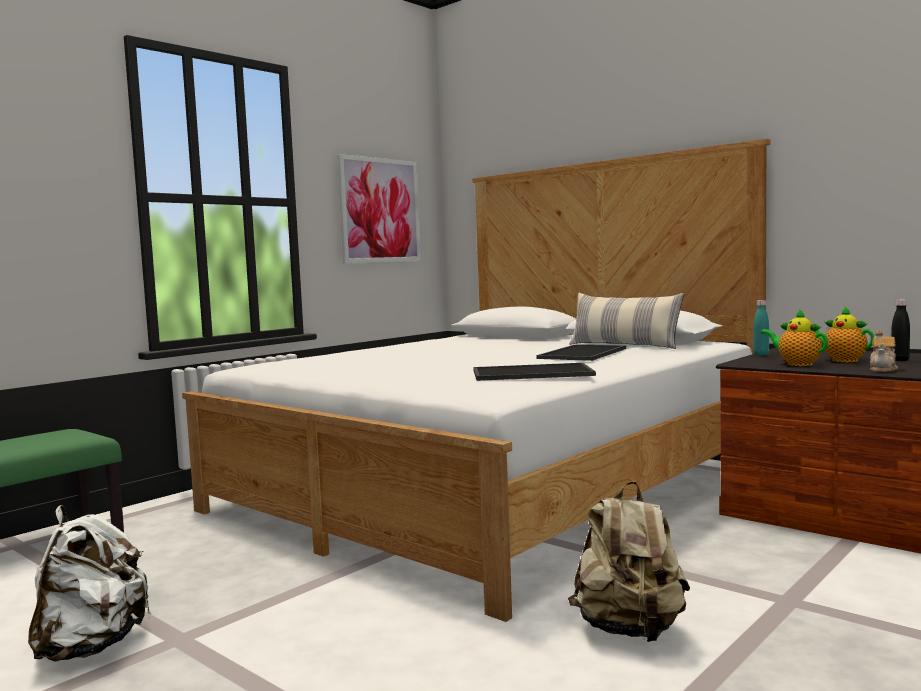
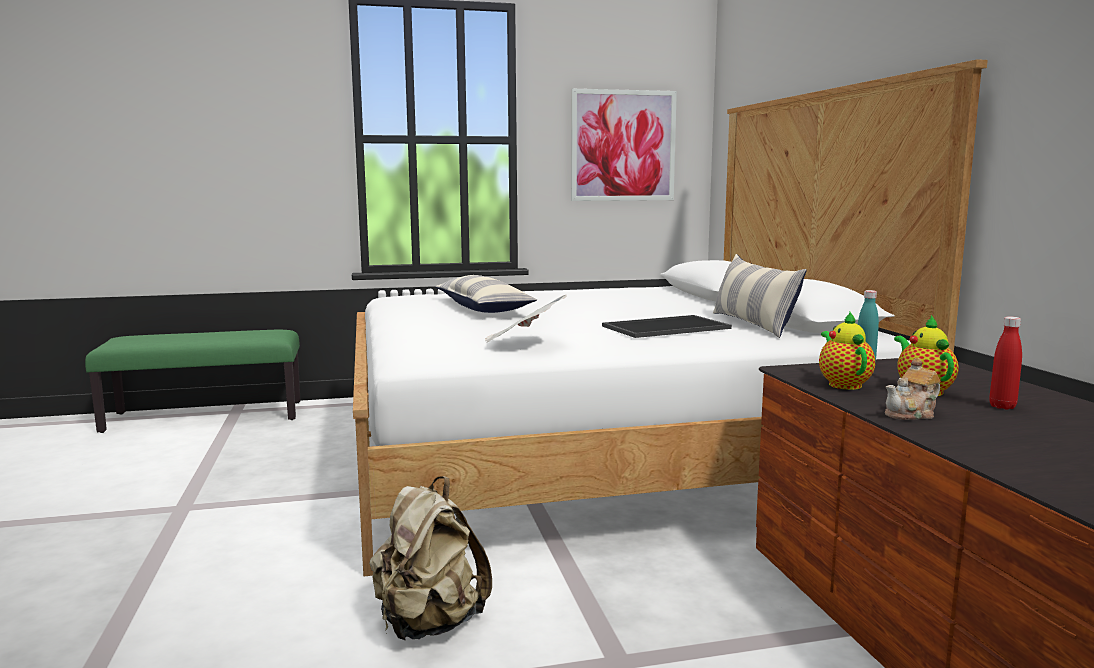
camera: 35 degrees right, 5 degrees up
white backpack [28,505,151,662] -> none
tray [473,363,596,381] -> newspaper [485,295,566,343]
black bottle [891,300,910,361] -> red bottle [989,316,1022,409]
none -> pillow [436,275,537,313]

